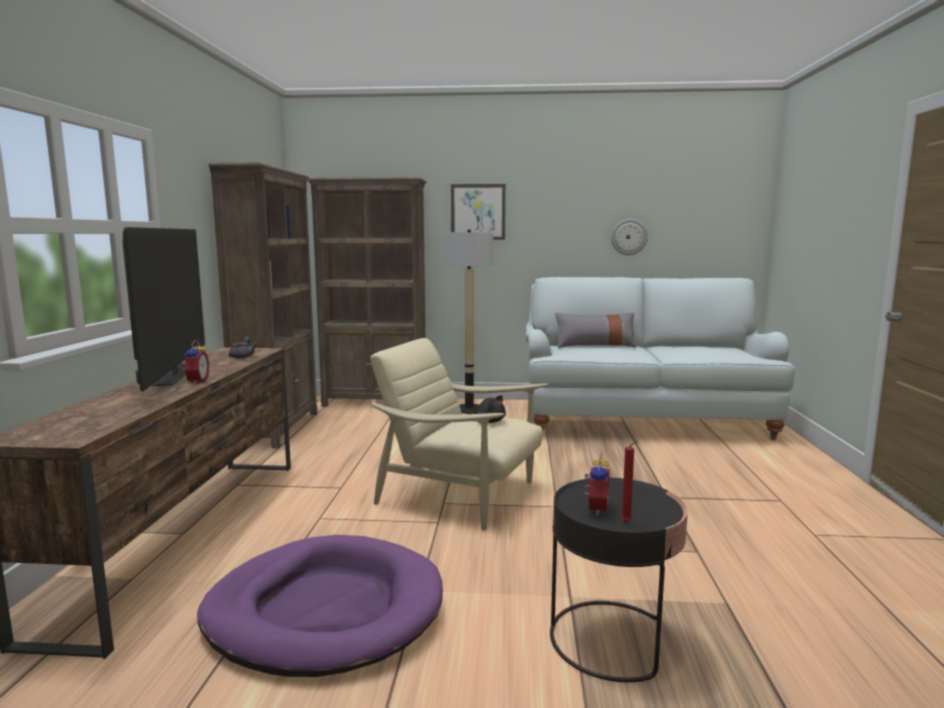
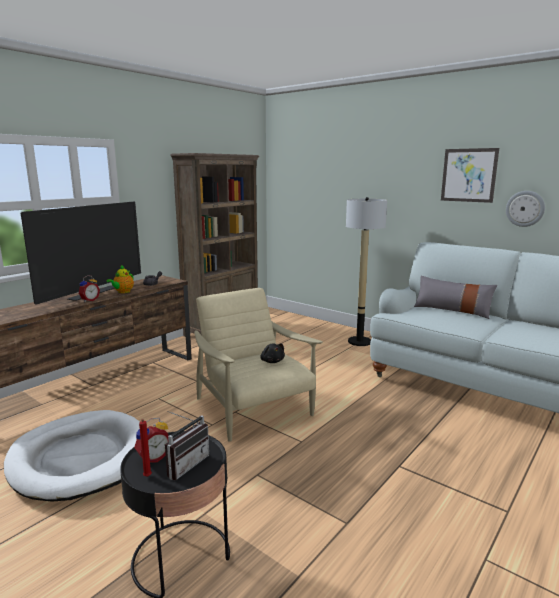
camera: 35 degrees right, 5 degrees up
purple dog bed [197,535,443,677] -> white dog bed [4,410,140,502]
brown bookcase [308,177,426,407] -> none
picture [451,184,506,240] -> picture moved to [441,148,499,203]
none -> teapot [107,265,134,293]
none -> radio [165,411,209,480]

